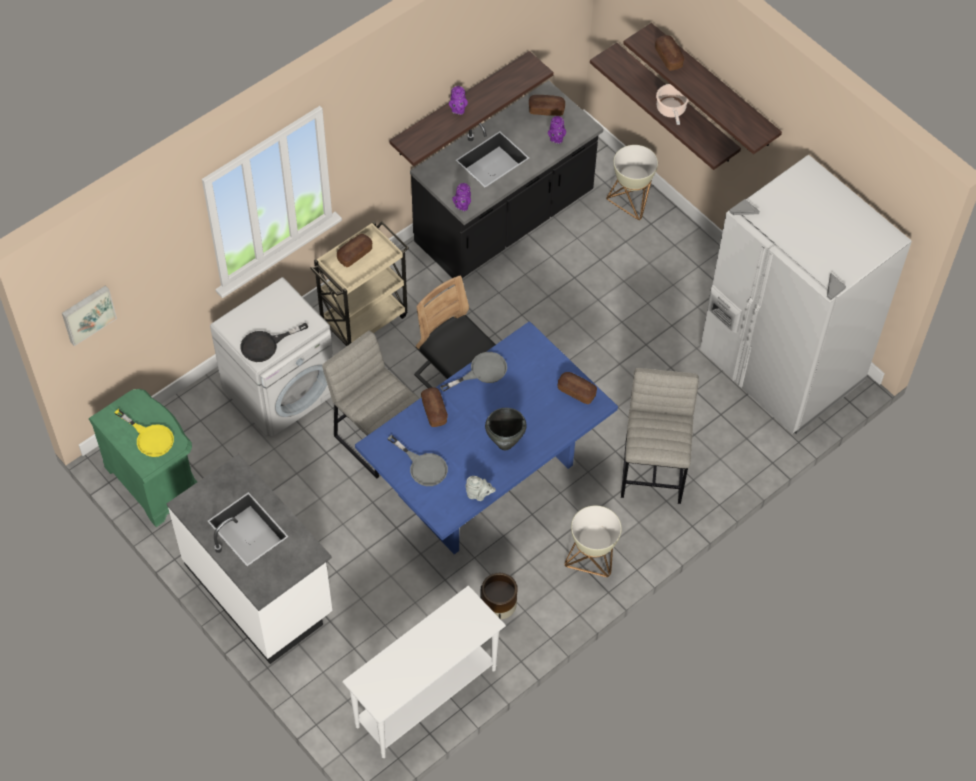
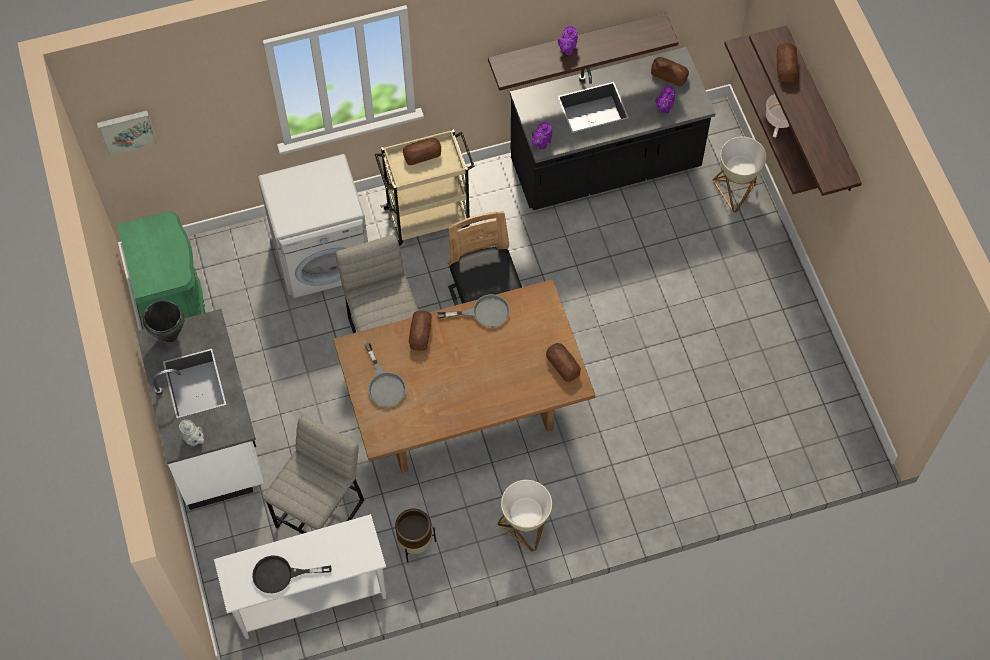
camera: 25 degrees right, 5 degrees up
yellow frying pan [114,409,174,457] -> none
black frying pan [240,323,308,362] -> black frying pan moved to [252,555,332,593]
blue dining table [355,321,618,554] -> brown dining table [333,279,595,473]
grey teapot [466,476,496,501] -> grey teapot moved to [179,420,204,447]
black cooking pot [485,408,527,450] -> black cooking pot moved to [143,301,184,342]
grey chair [621,368,699,504] -> grey chair moved to [263,414,364,534]
white fridge [700,155,912,435] -> none

